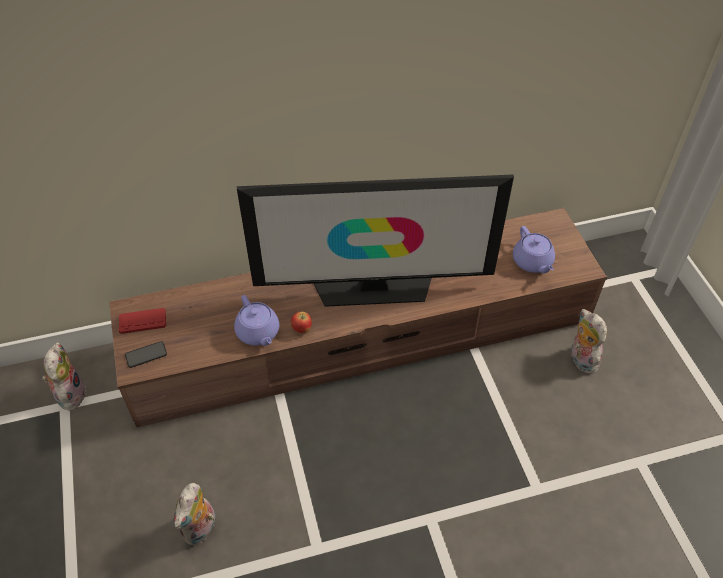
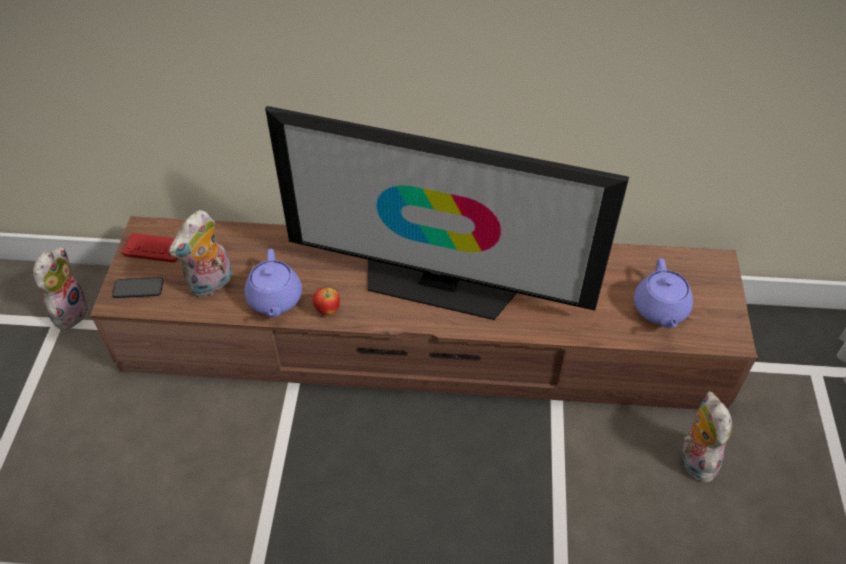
camera: 20 degrees right, 0 degrees up
plush toy [174,483,216,545] -> plush toy moved to [169,210,232,297]

